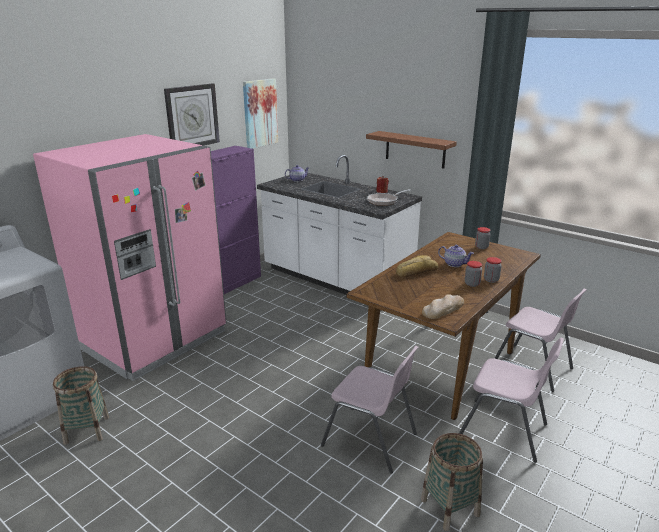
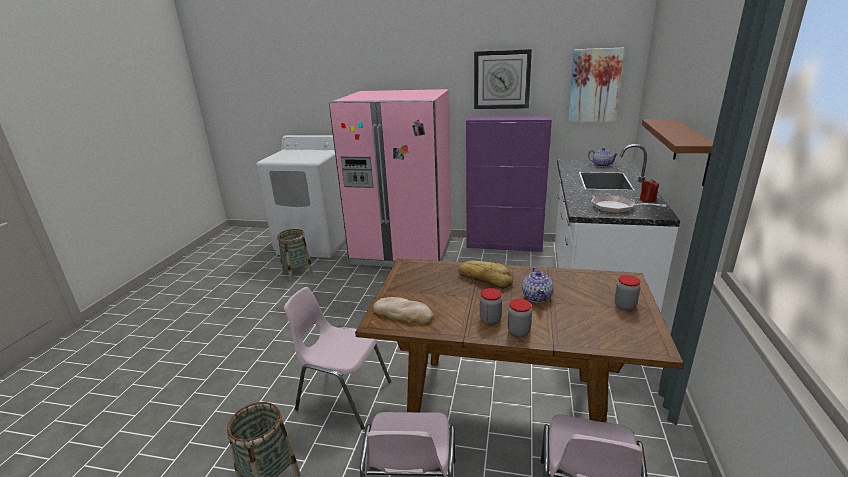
camera: 65 degrees right, 0 degrees up
pink chair [321,346,419,474] -> pink chair turned 105 degrees clockwise [284,287,391,430]

